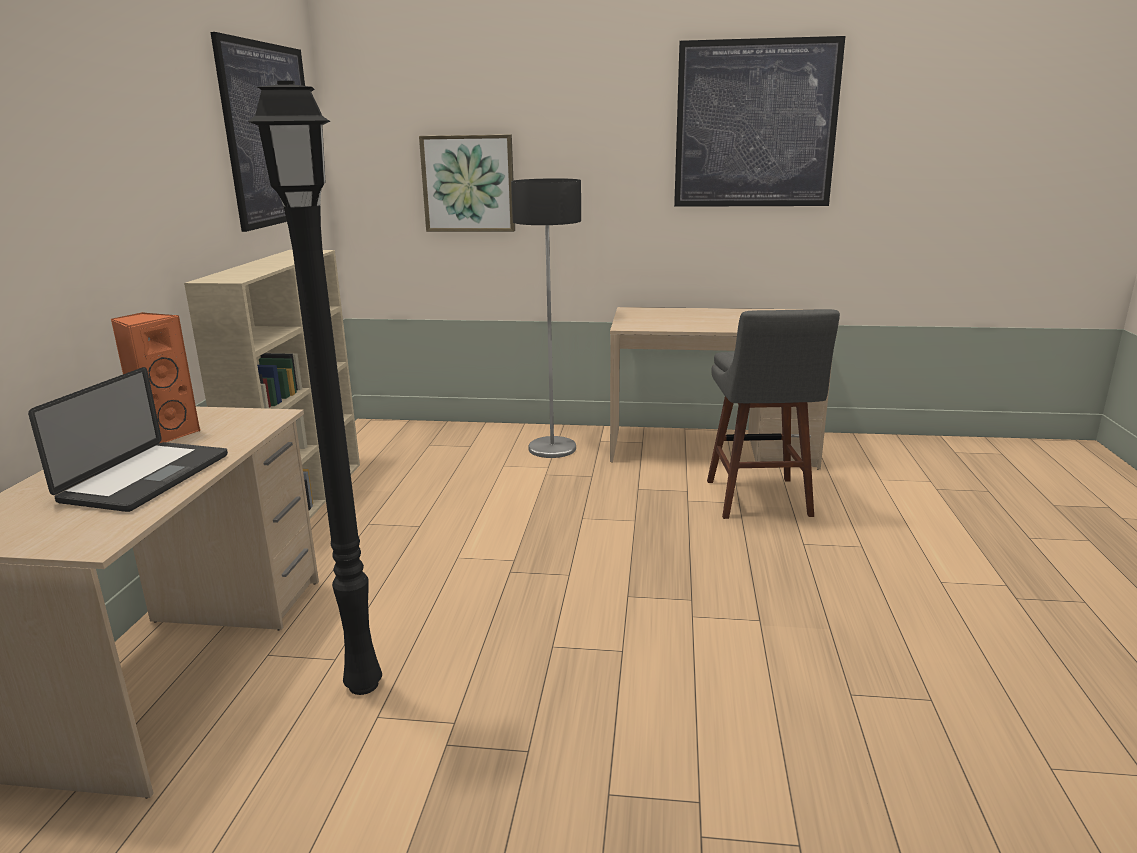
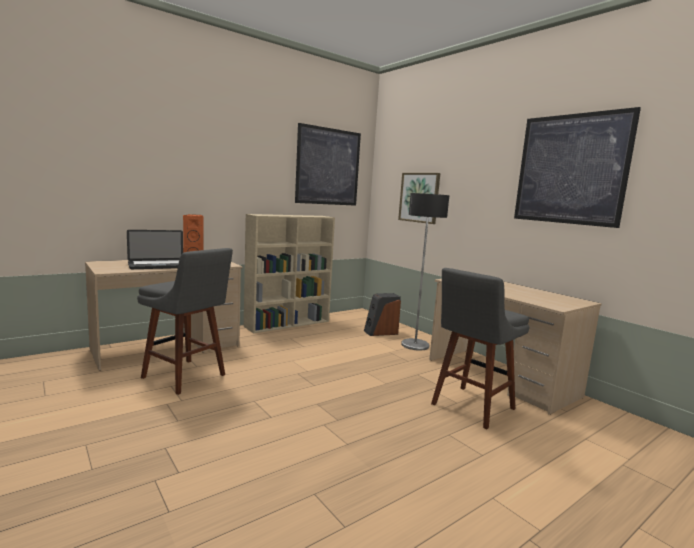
camera: 45 degrees right, 10 degrees down
black floor lamp [247,81,382,695] -> grey stool [137,248,233,395]
none -> speaker [364,293,401,336]

